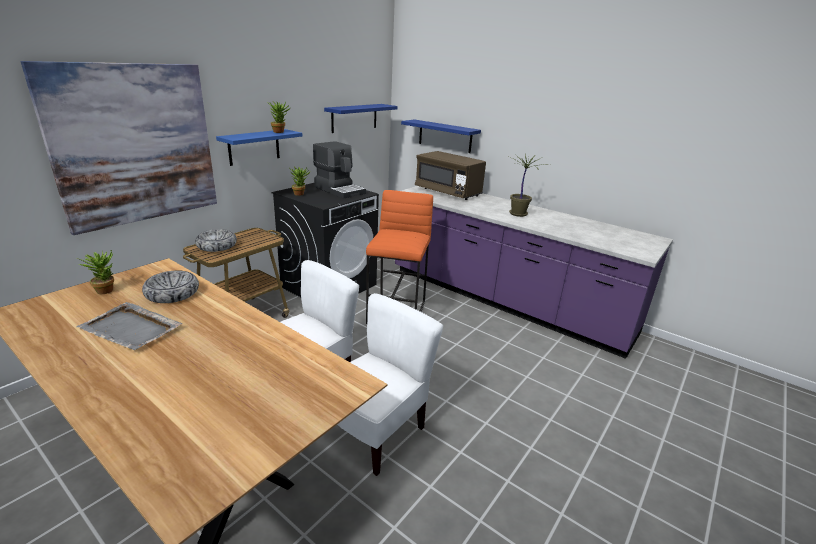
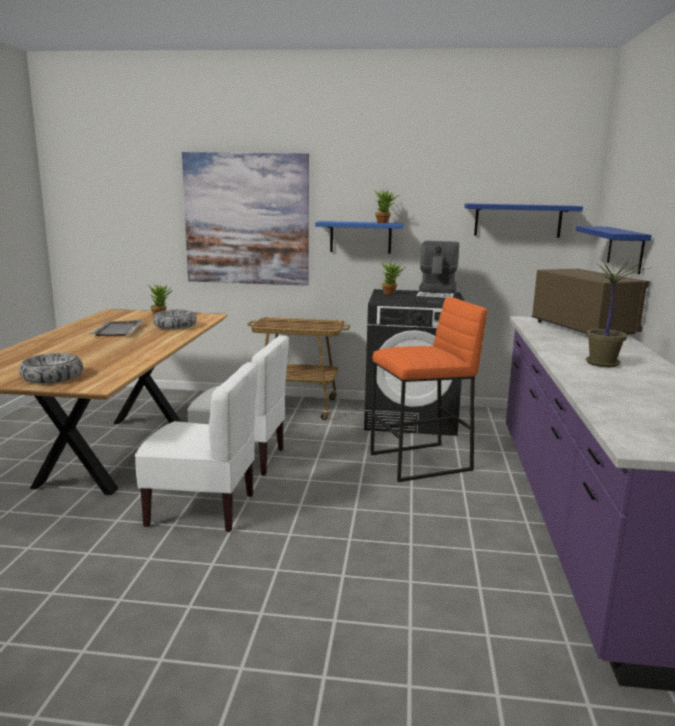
camera: 60 degrees right, 10 degrees down
bowl [195,229,237,252] -> bowl moved to [19,353,83,383]
brown microwave [415,151,486,200] -> brown microwave turned 150 degrees clockwise [532,269,650,335]

